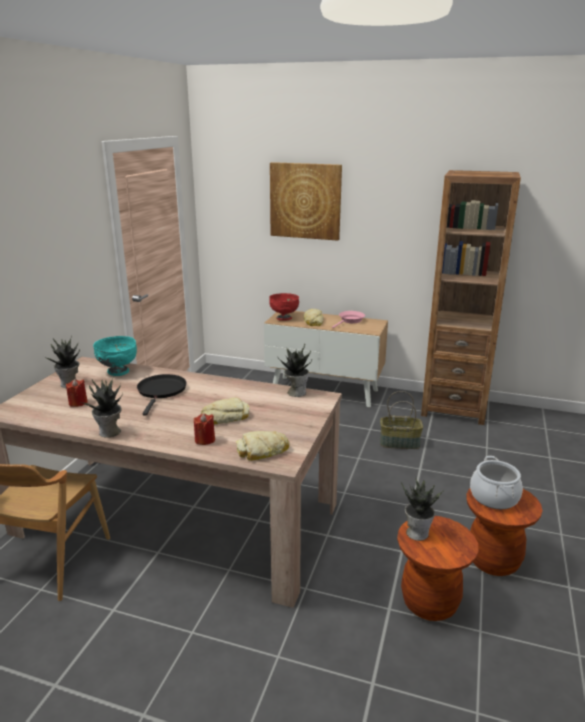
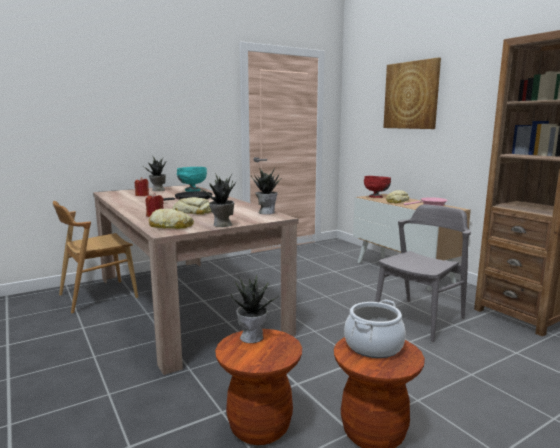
camera: 40 degrees right, 10 degrees down
potted plant [79,378,123,438] -> potted plant moved to [201,173,236,227]
basket [380,391,423,449] -> grey chair [375,204,471,342]

